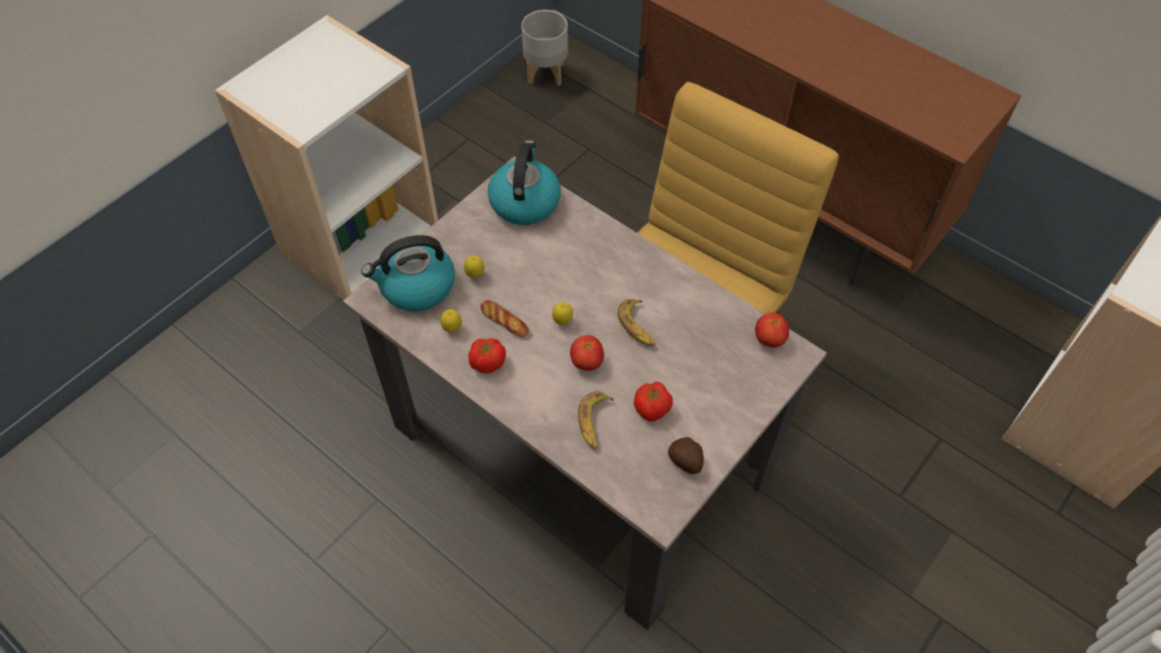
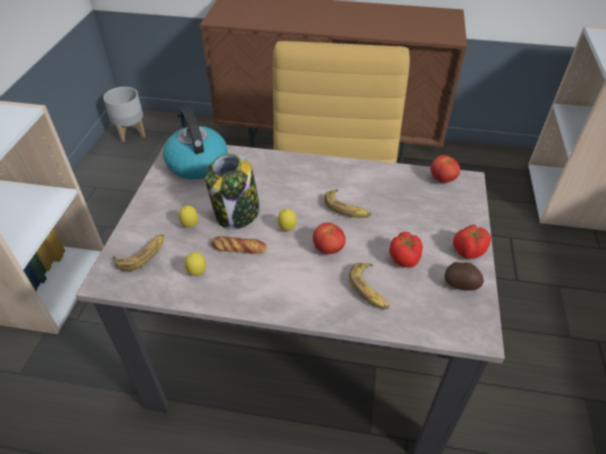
camera: 30 degrees left, 10 degrees down
kettle [361,235,455,311] -> banana [113,234,164,271]
tomato [468,338,506,373] -> tomato moved to [453,224,491,259]
none -> jar [205,154,260,229]

